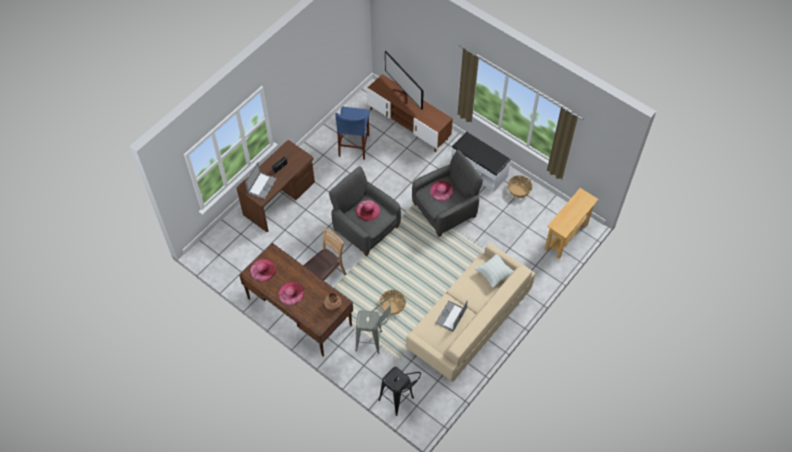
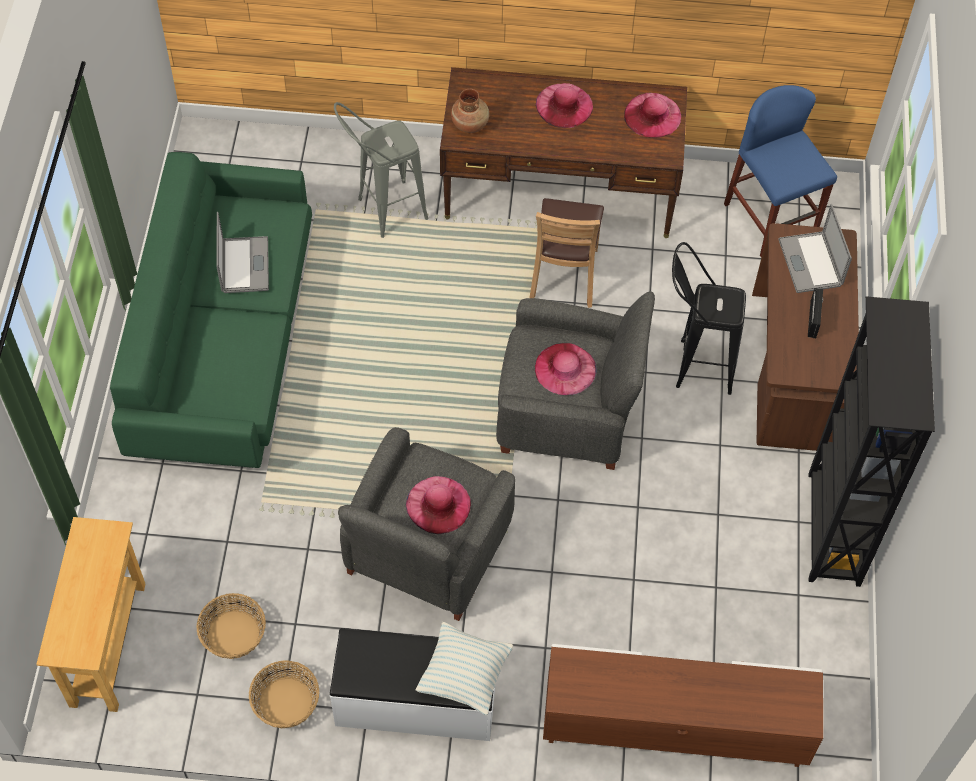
camera: 145 degrees right, 0 degrees up
blue stool [335,107,370,160] -> blue stool moved to [724,85,837,258]
basket [379,290,406,315] -> basket moved to [196,593,266,659]
black stool [379,367,421,416] -> black stool moved to [672,242,746,395]
television [385,50,424,109] -> none
beige sofa [406,243,535,382] -> green sofa [110,152,312,468]
pillow [475,254,513,287] -> pillow moved to [416,622,513,716]
none -> black bookcase [808,296,935,587]

